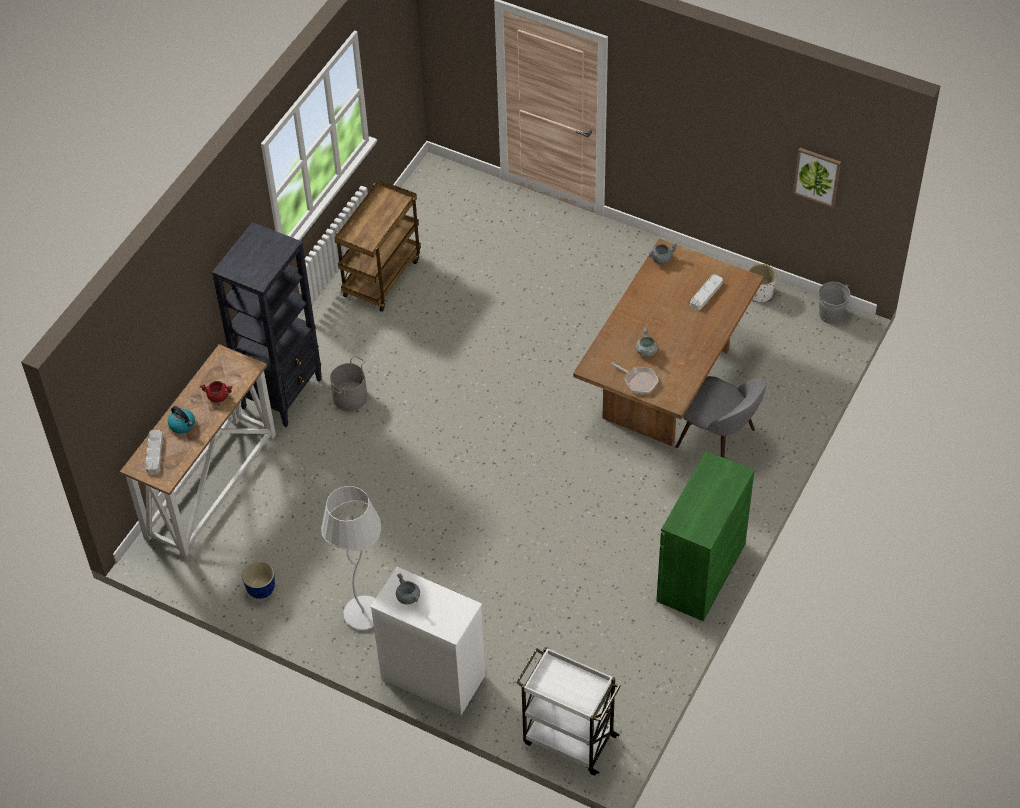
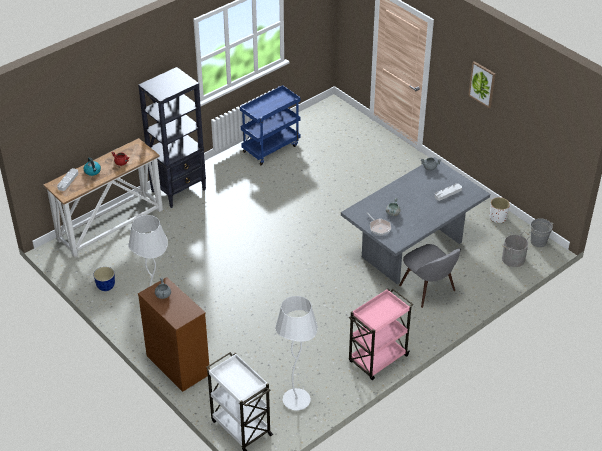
camera: 20 degrees right, 10 degrees down
grey bucket [329,356,367,411] -> grey bucket moved to [502,231,531,267]
brown cart [334,180,421,312] -> blue cart [240,85,300,165]
white dresser [370,567,485,715] -> brown dresser [138,277,210,392]
brown dining table [573,238,764,446] -> grey dining table [341,157,490,284]
green cabinet [656,451,755,621] -> pink cart [349,288,413,380]
picture [793,148,841,208] -> picture moved to [468,61,496,108]
none -> white floor lamp [275,296,318,411]

